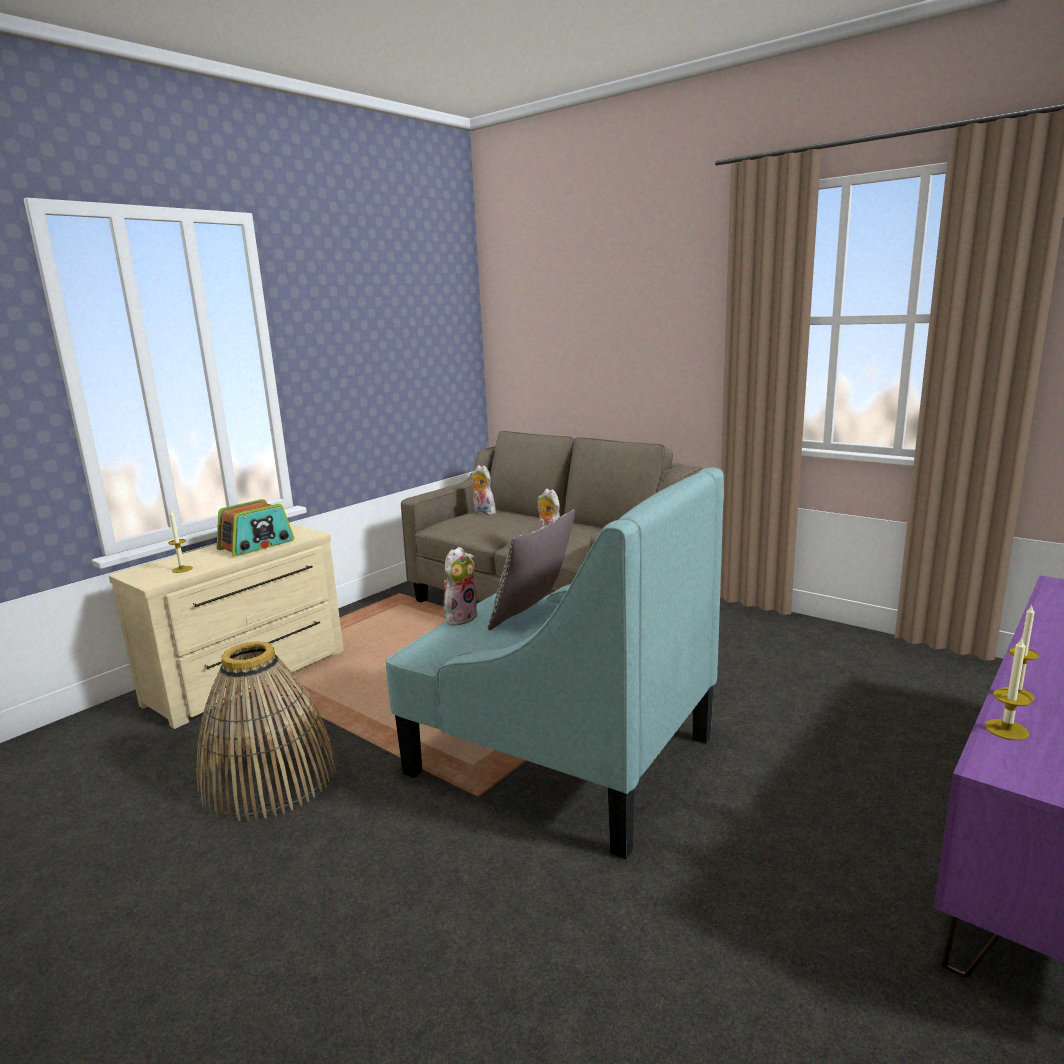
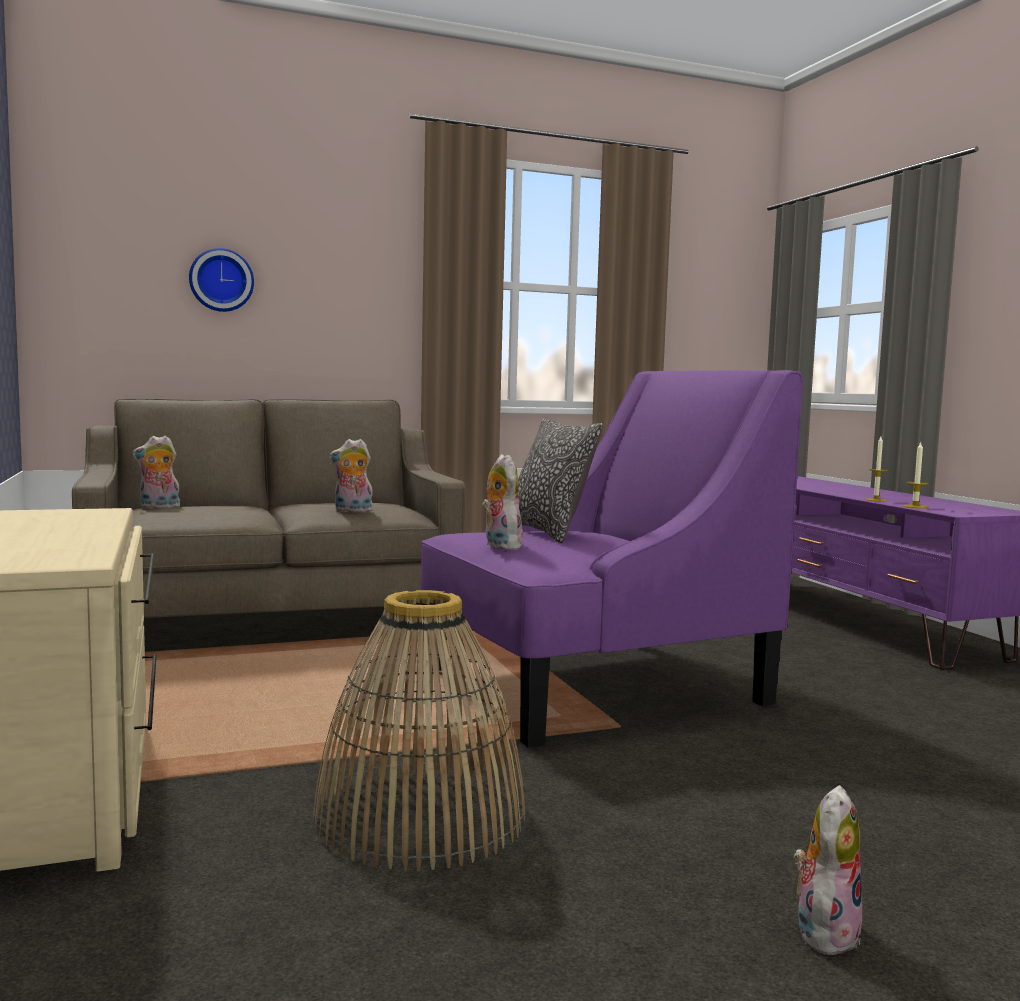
camera: 60 degrees left, 10 degrees down
candle [168,510,193,573] -> none
radio [217,499,294,557] -> none
turquoise armchair [386,467,724,859] -> purple armchair [421,370,803,748]
none -> wall clock [189,248,254,312]
none -> plush toy [794,785,862,958]

